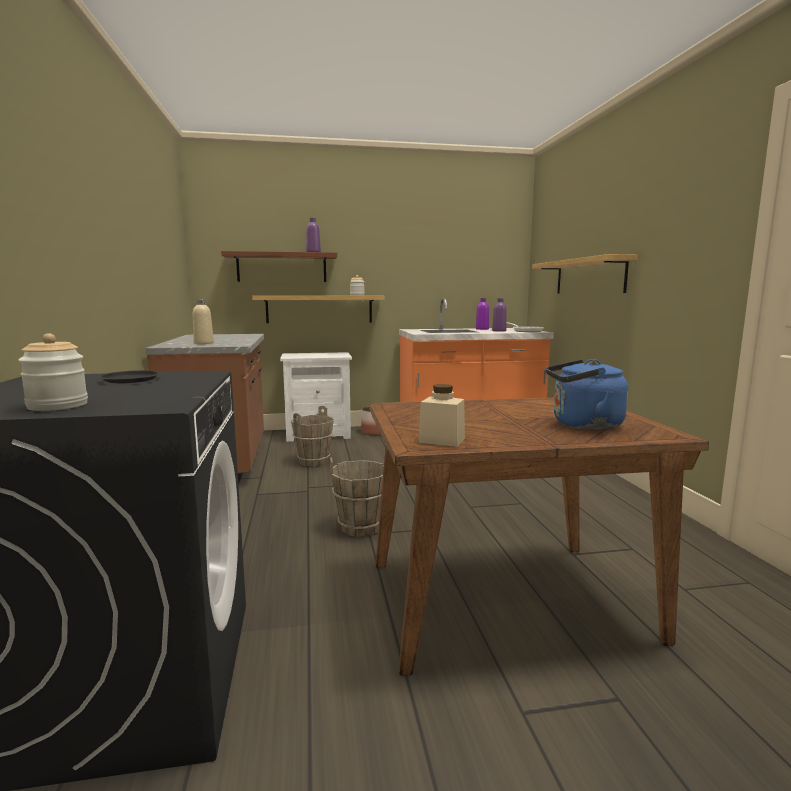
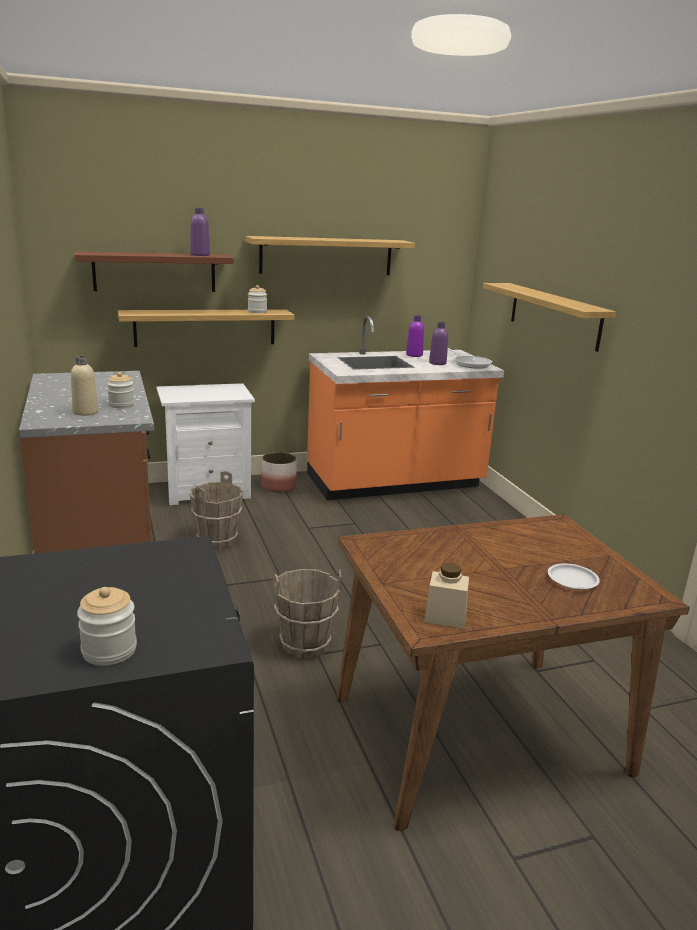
camera: 10 degrees left, 10 degrees up
black plate [98,370,161,383] -> none
blue kettle [546,359,628,430] -> white plate [548,563,600,590]
none -> jar [107,372,134,408]
none -> shelf [246,236,415,275]

